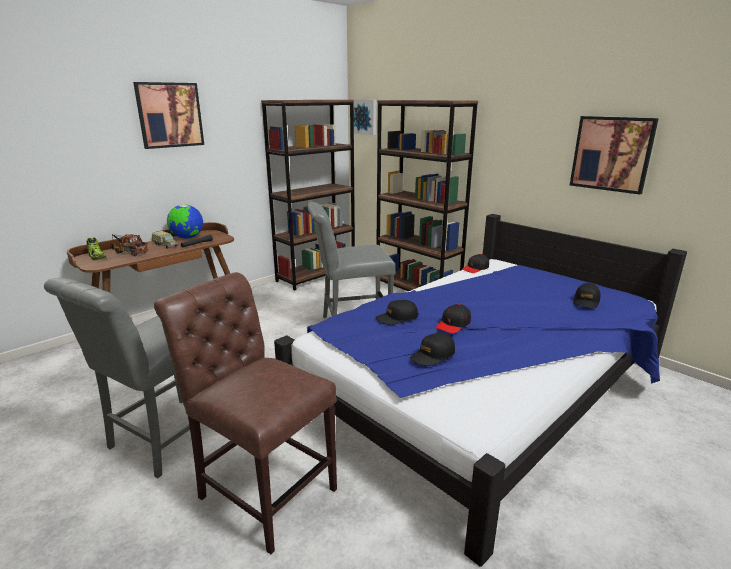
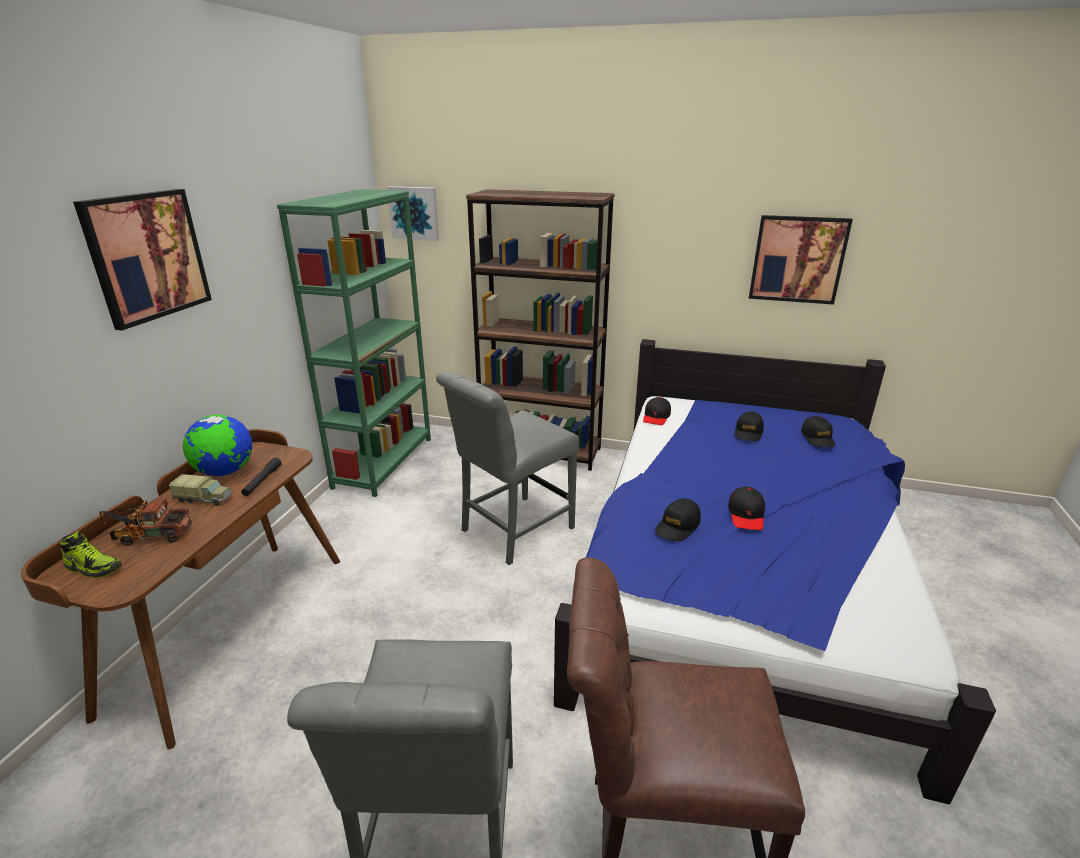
camera: 30 degrees left, 5 degrees up
brown bookcase [261,100,355,290] -> green bookcase [277,189,431,497]
black cap [410,333,455,366] -> black cap moved to [735,411,764,441]

